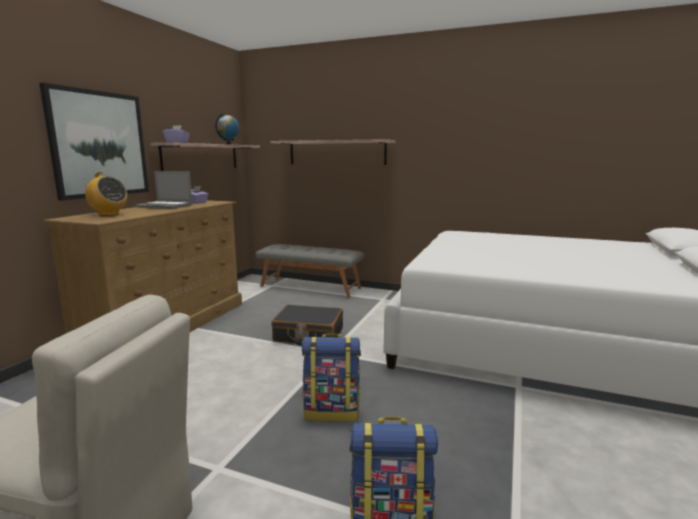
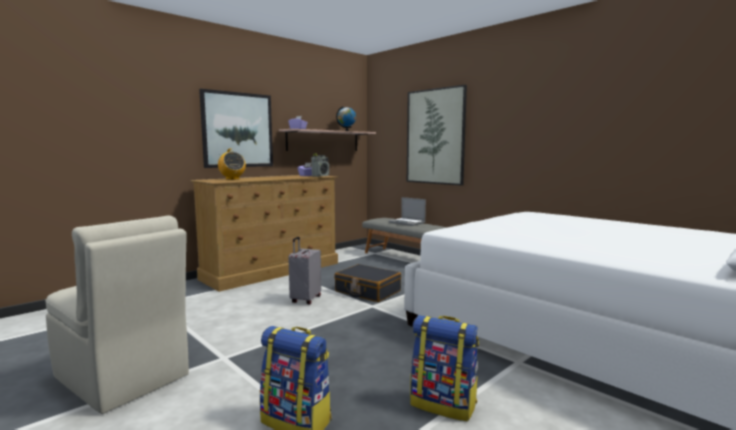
camera: 25 degrees right, 5 degrees down
laptop [135,171,193,209] -> laptop moved to [388,197,426,226]
shelf [270,139,396,165] -> picture [407,85,467,186]
backpack [302,334,361,422] -> backpack moved to [410,315,479,421]
none -> grey suitcase [288,237,321,305]
none -> radio [311,153,329,177]

